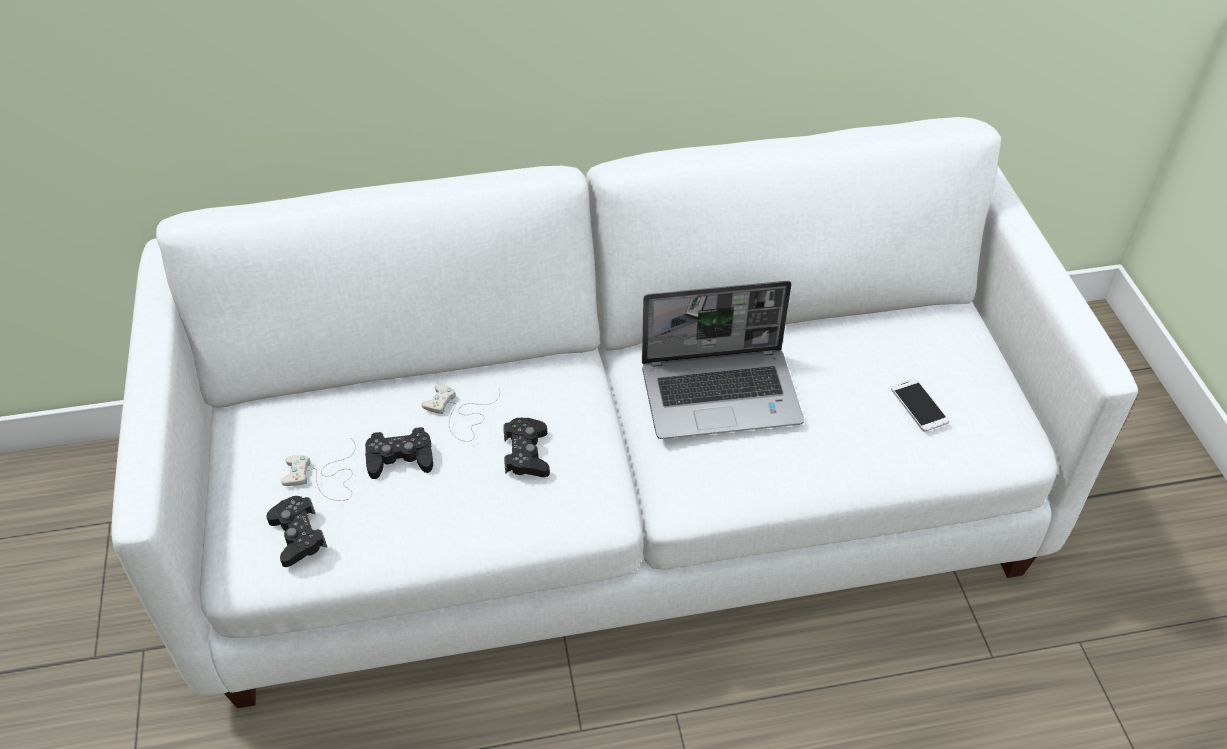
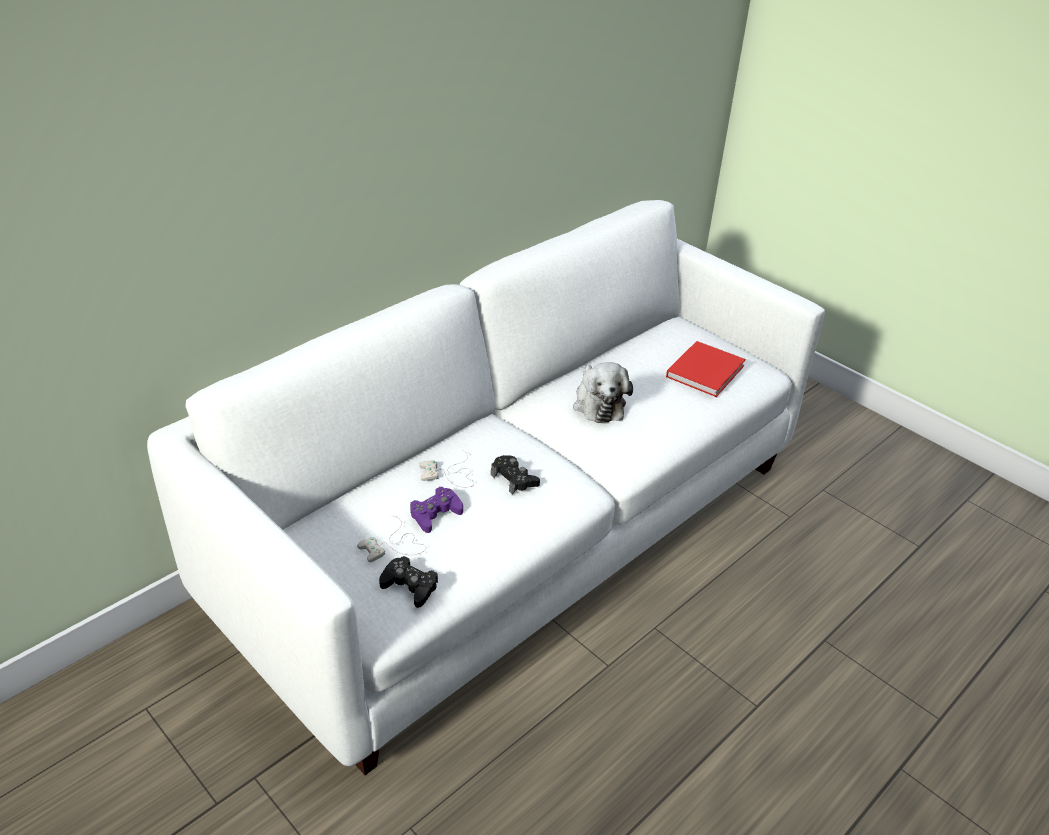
camera: 35 degrees left, 10 degrees down
black game controller [365,427,433,479] -> purple game controller [410,487,463,533]
laptop [642,281,804,439] -> plush toy [573,362,633,423]
phone [891,379,949,432] -> red book [666,341,746,397]

